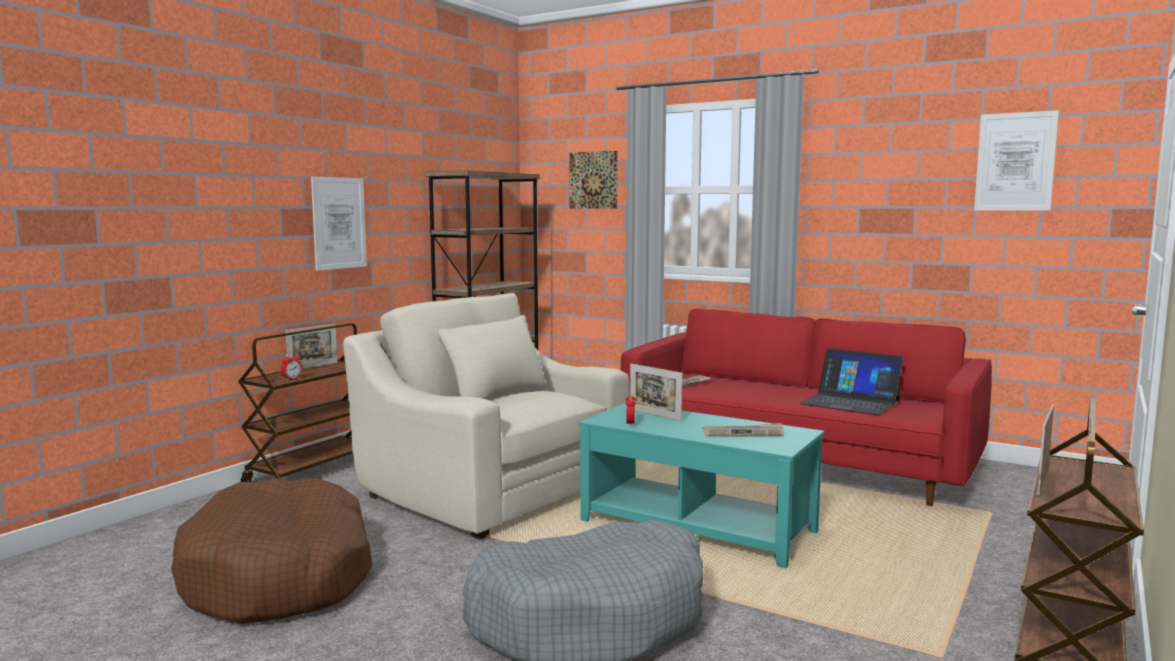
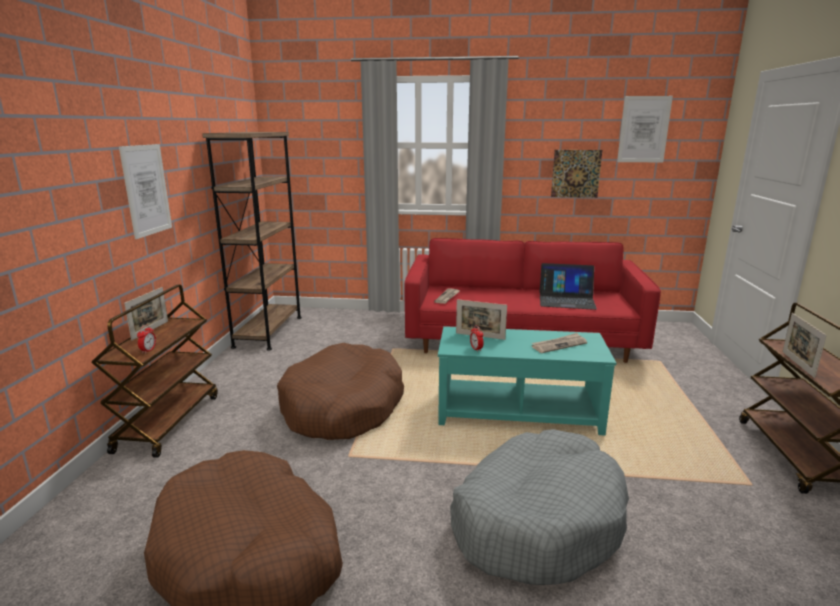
camera: 25 degrees left, 10 degrees up
beige armchair [343,293,630,540] -> brown dog bed [277,343,404,440]
picture [569,151,618,209] -> picture moved to [551,150,602,198]

